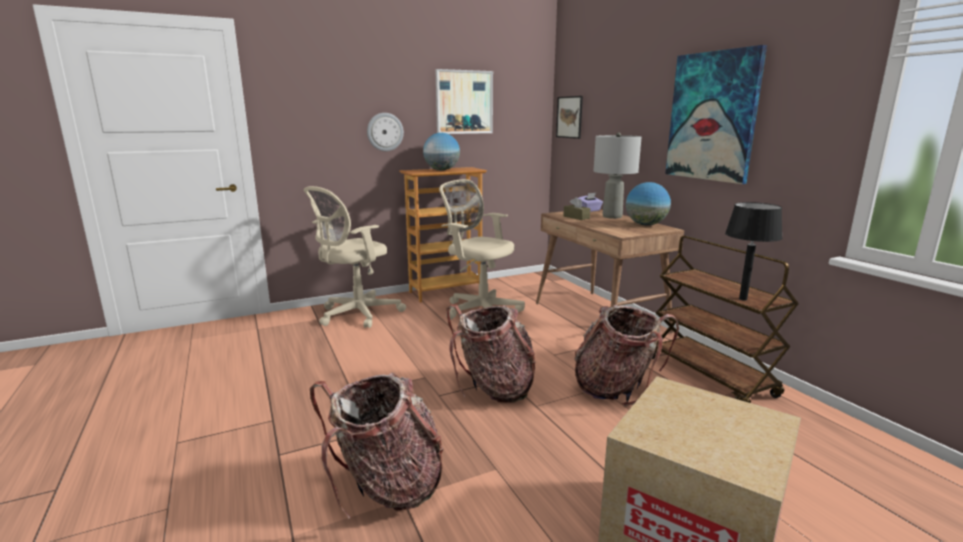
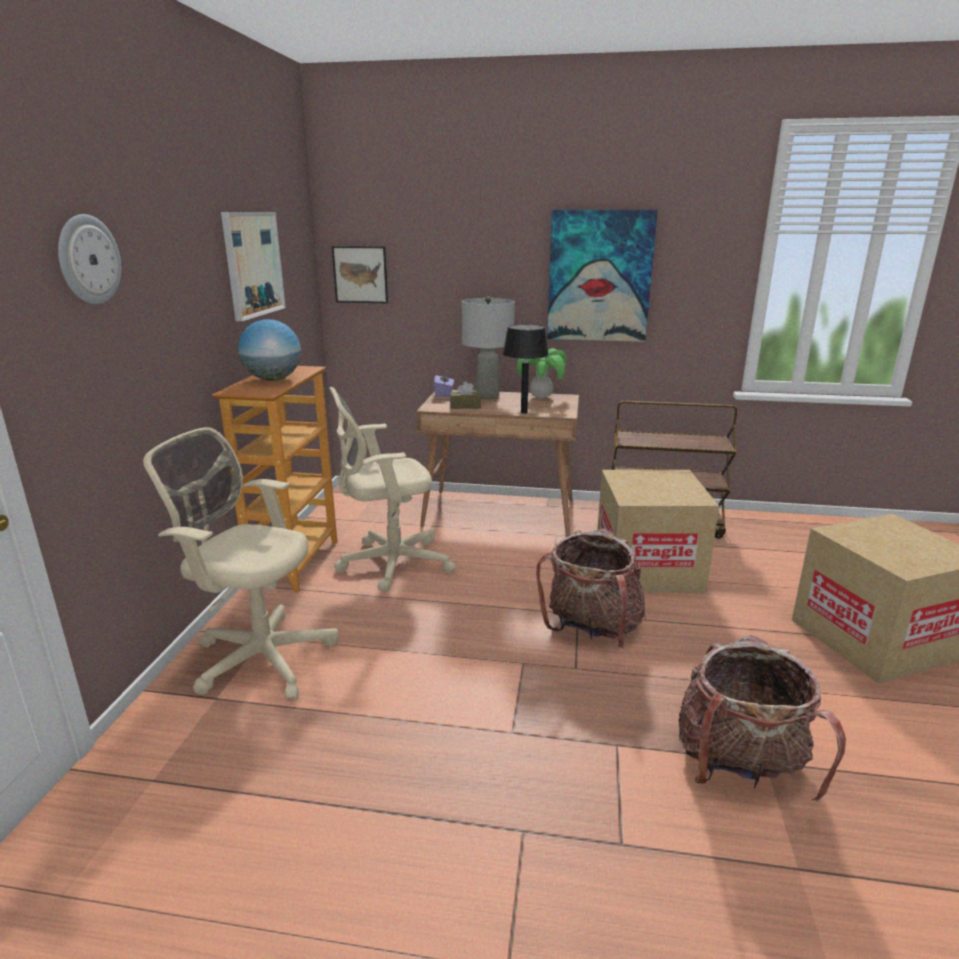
camera: 55 degrees left, 5 degrees up
beige office chair [304,186,406,328] -> beige office chair turned 120 degrees clockwise [143,427,339,701]
wall clock [367,113,404,151] -> wall clock moved to [58,214,121,304]
backpack [574,304,679,406] -> cardboard box [597,470,719,593]
globe [626,182,671,226] -> potted plant [517,348,567,399]
black table lamp [725,202,783,301] -> black table lamp moved to [503,324,549,413]

